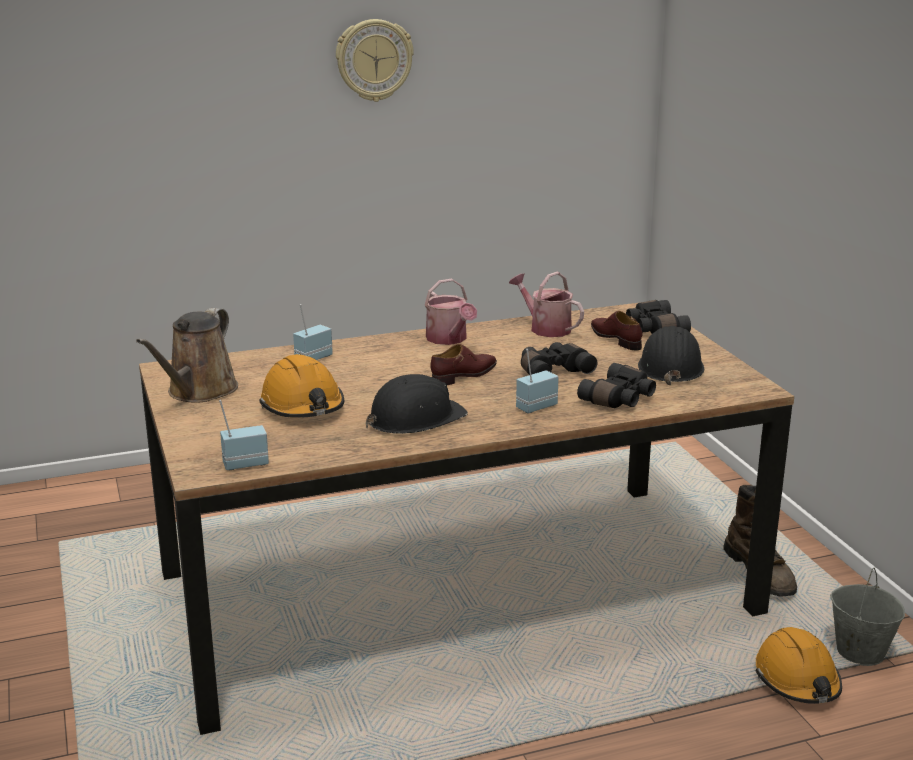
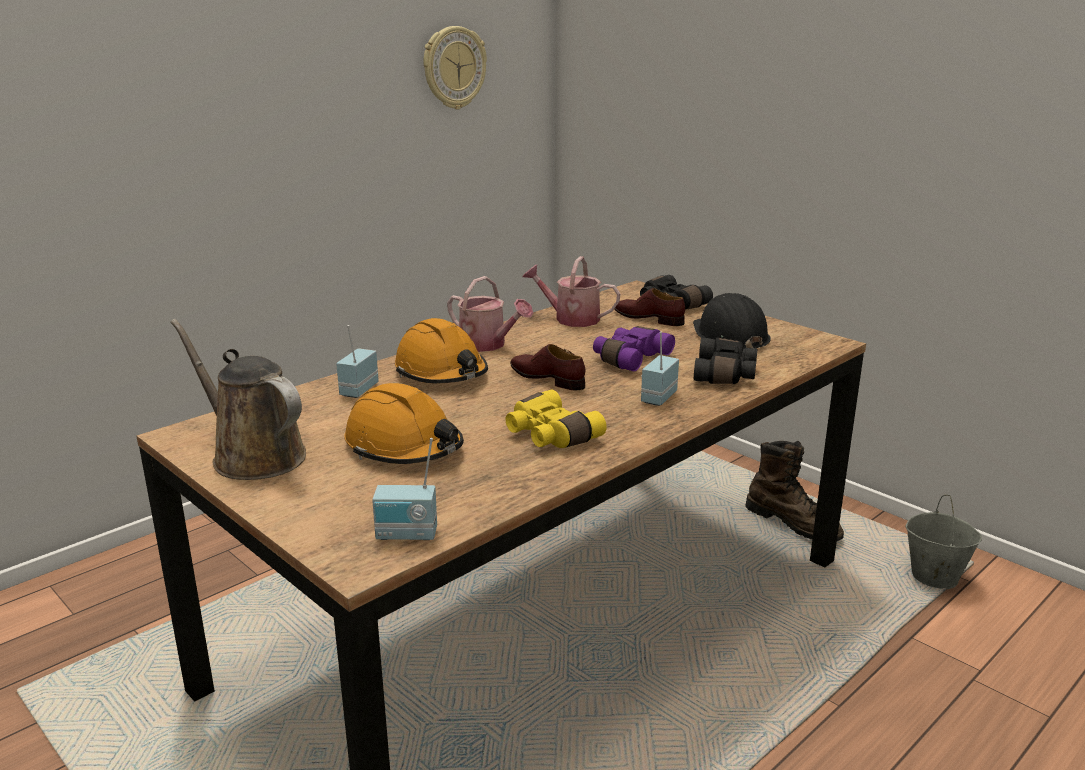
camera: 25 degrees left, 0 degrees up
brown watering can [136,308,238,403] -> brown watering can turned 135 degrees clockwise [170,319,306,480]
radio [219,400,269,471] -> radio turned 135 degrees counterclockwise [372,438,437,540]
wall clock [336,19,414,102] -> wall clock moved to [423,26,487,109]
black hard hat [366,374,468,434] -> yellow binoculars [506,390,607,448]
brown shoe [431,344,497,385] -> brown shoe turned 75 degrees counterclockwise [510,344,586,390]
black binoculars [521,342,597,375] -> purple binoculars [593,326,675,371]
orange hard hat [756,627,842,704] -> orange hard hat moved to [395,318,488,383]

